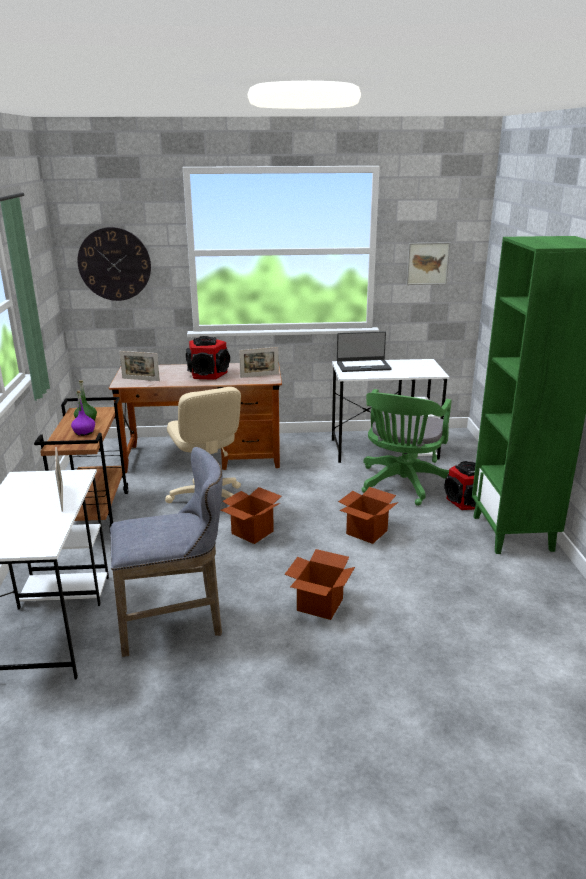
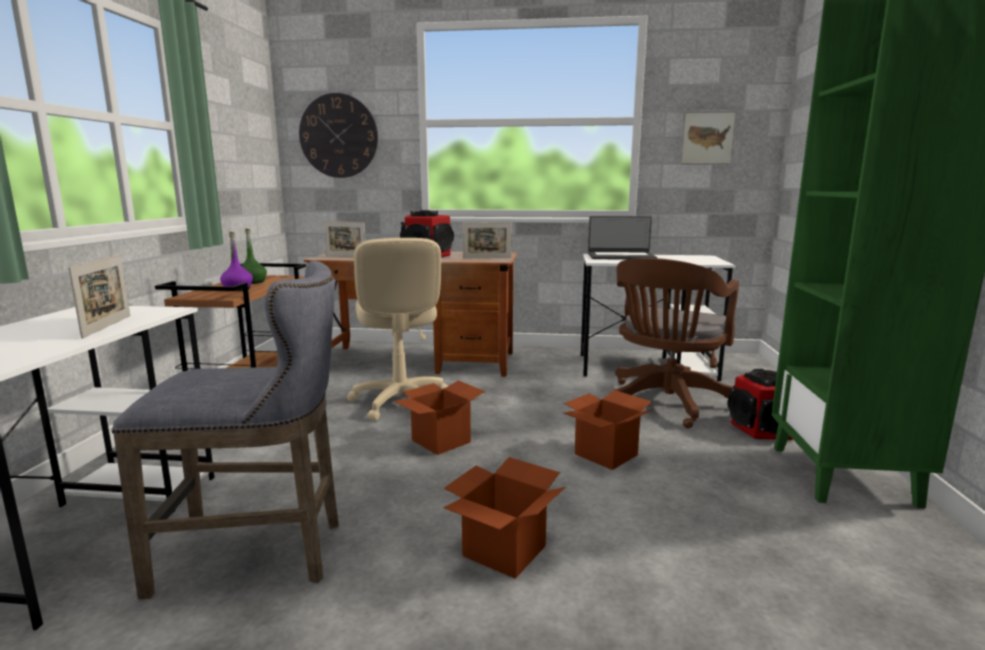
camera: 10 degrees right, 10 degrees down
green office chair [362,389,452,506] -> brown office chair [615,258,739,428]

